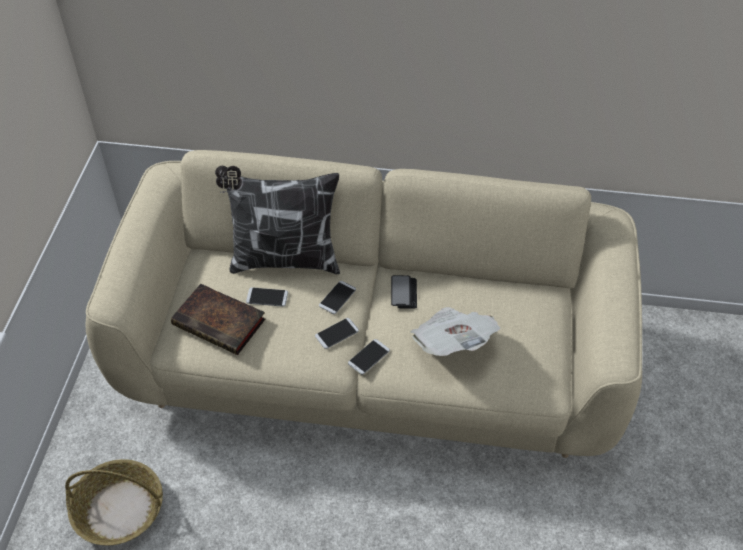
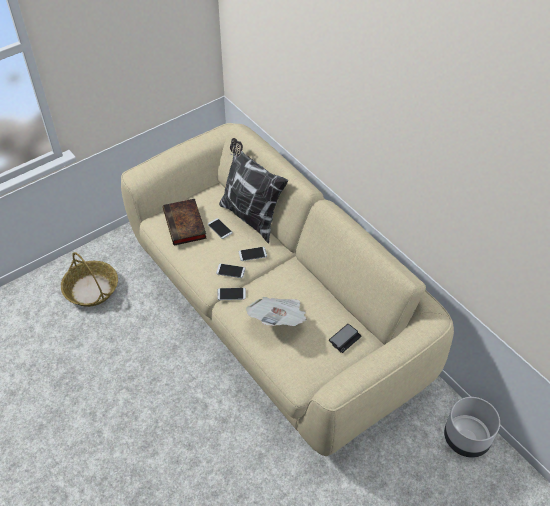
camera: 45 degrees right, 0 degrees up
phone [391,275,417,309] -> phone moved to [329,324,361,353]
none -> grey planter [444,397,500,458]

